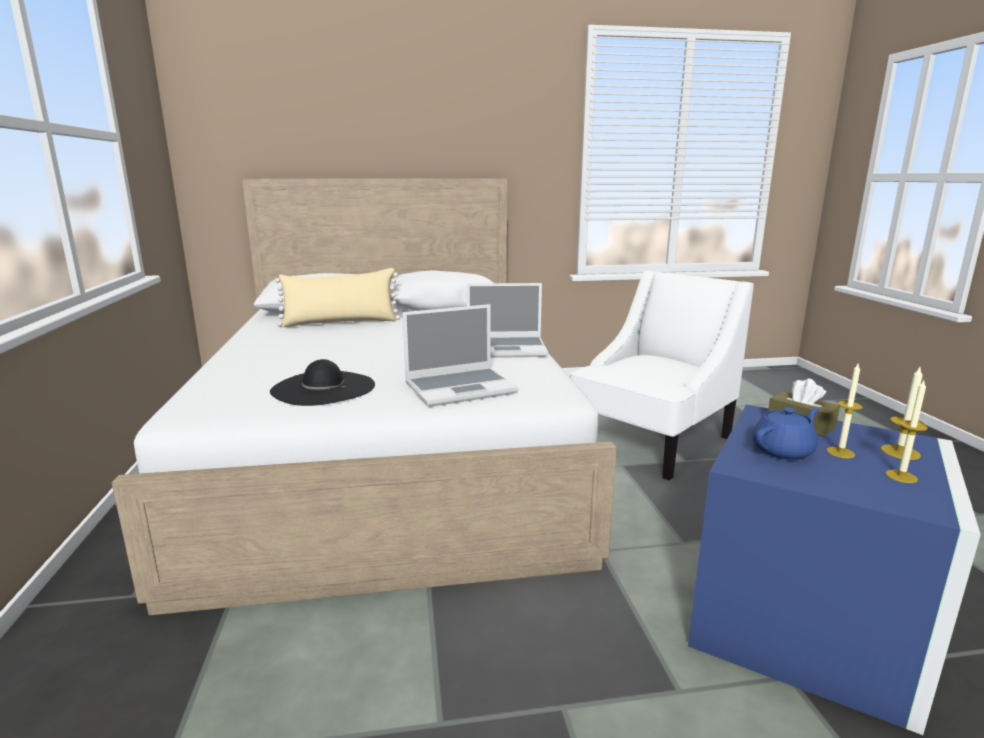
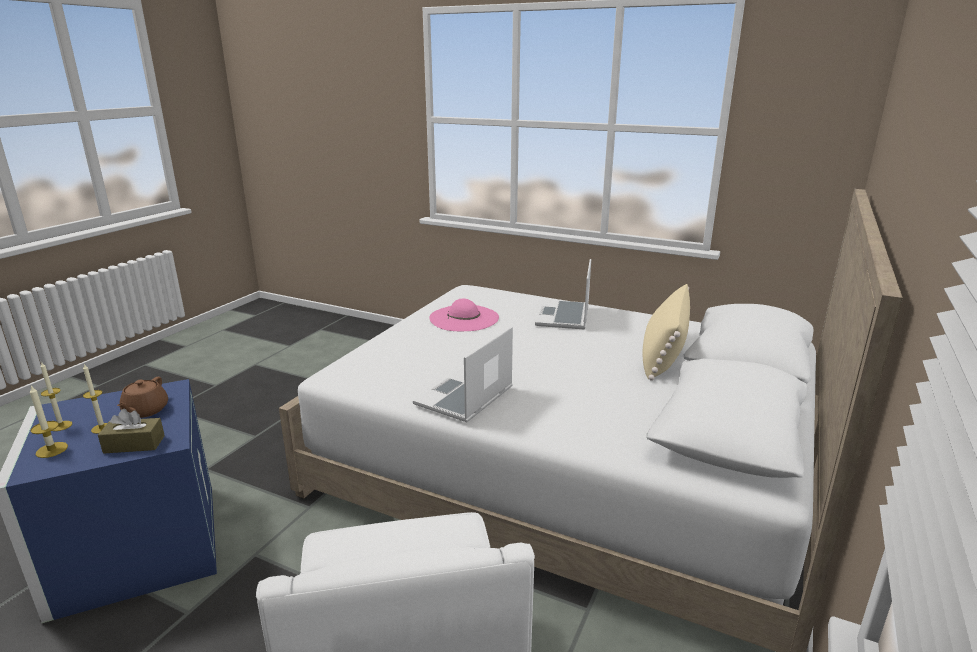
camera: 125 degrees right, 5 degrees up
black hat [270,359,375,406] -> pink hat [429,298,499,331]
laptop [403,304,519,407] -> laptop moved to [535,259,591,329]
blue teapot [753,407,819,460] -> brown teapot [117,377,168,418]

